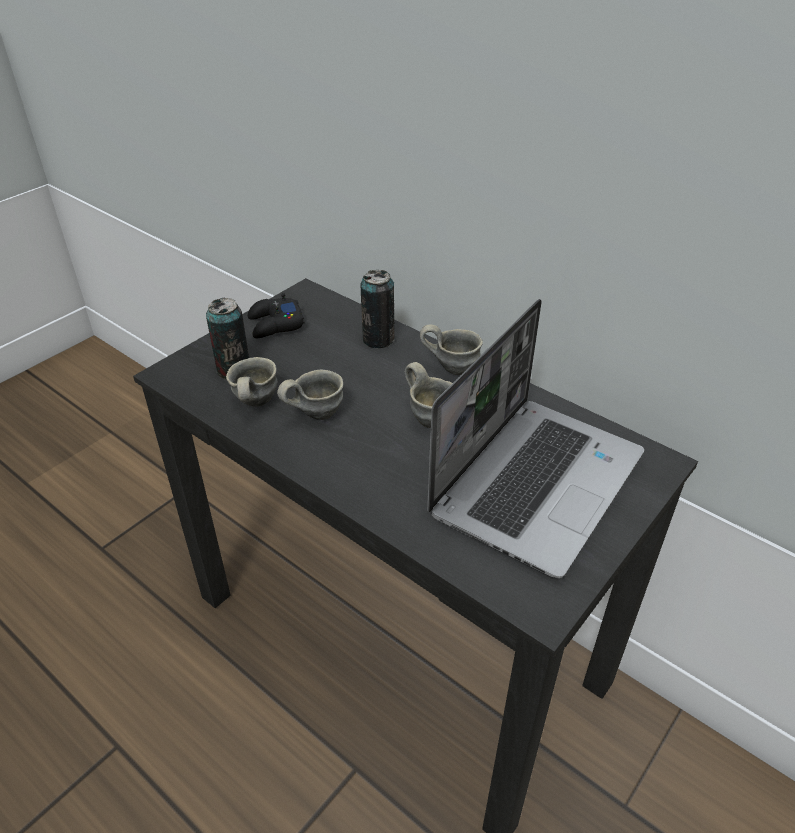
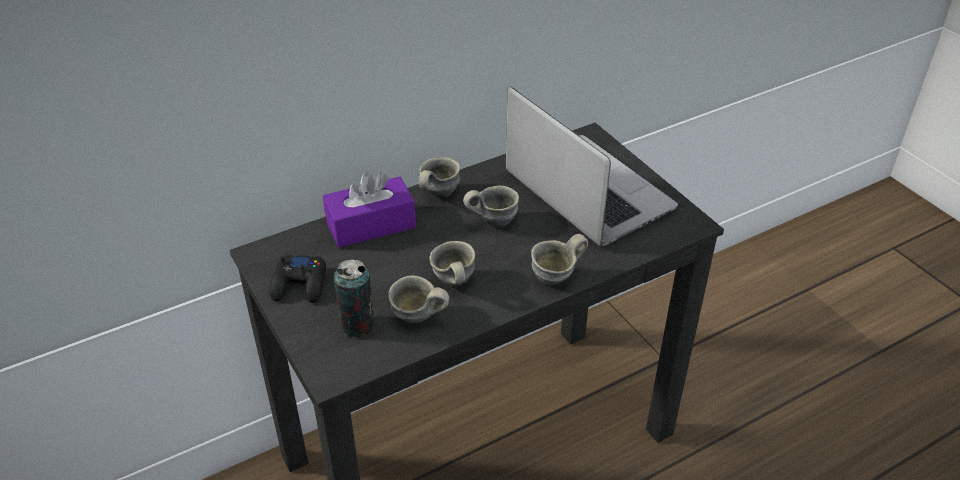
camera: 70 degrees left, 0 degrees up
can [360,270,395,349] -> purple tissue box [323,171,416,248]
none -> grey mug [531,234,588,285]

